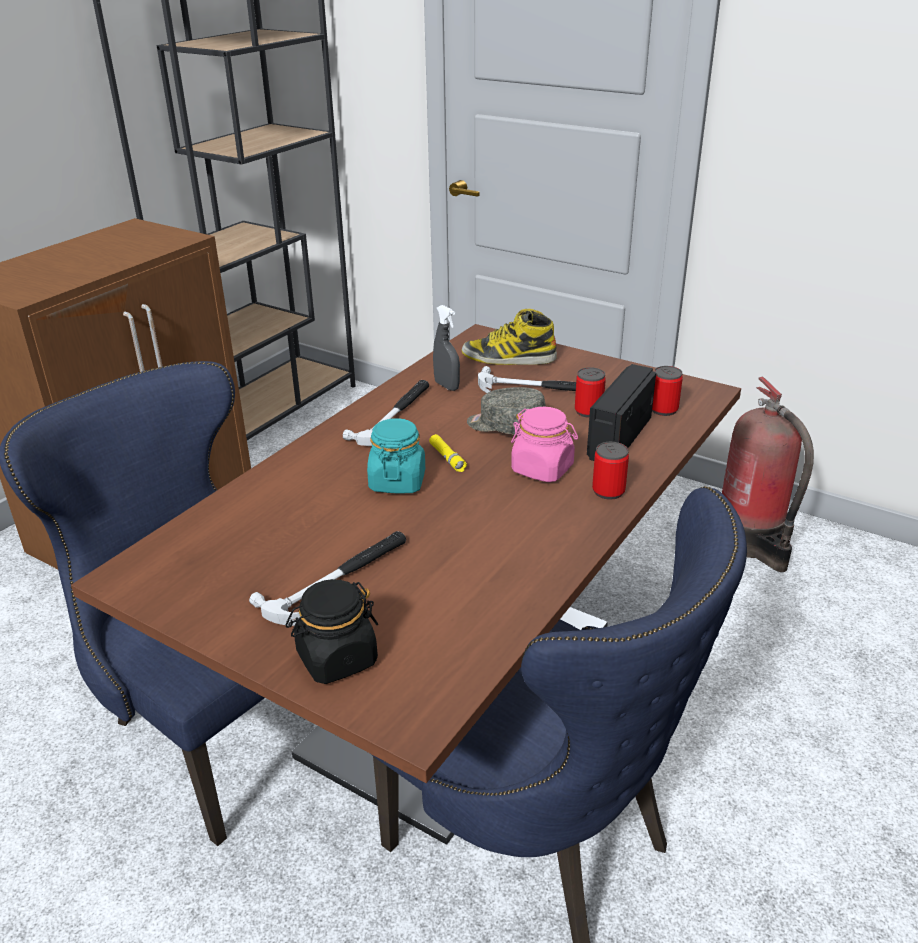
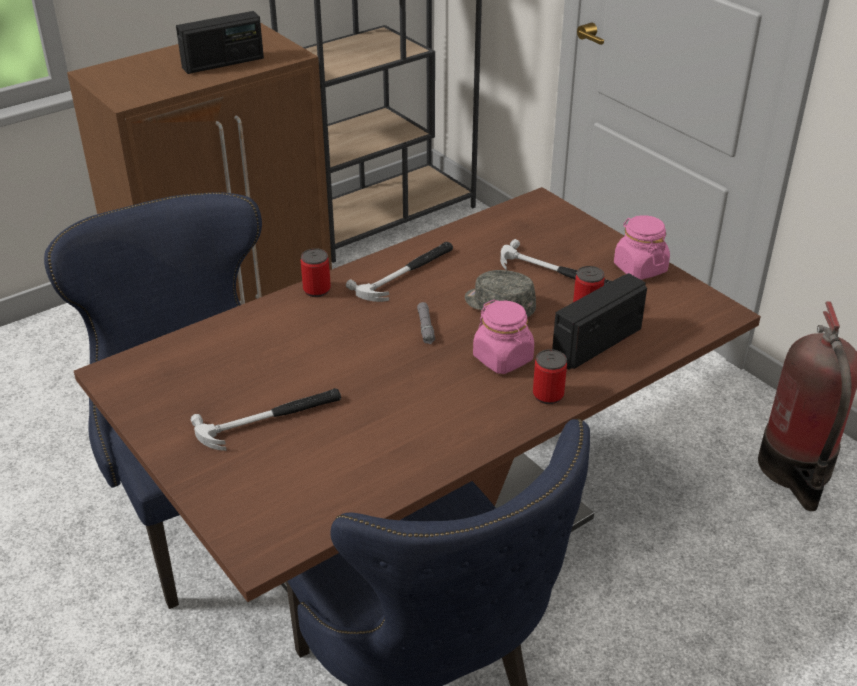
camera: 20 degrees right, 5 degrees up
black jar [285,579,378,684] -> none
turquoise jar [367,418,425,493] -> none
yellow flashlight [429,434,467,472] -> grey flashlight [417,302,435,344]
grey spray bottle [433,305,460,391] -> none
boot [461,309,557,365] -> none
can [652,366,683,416] -> can moved to [301,248,331,297]
none -> radio [176,11,264,74]
none -> pink jar [614,215,670,280]

